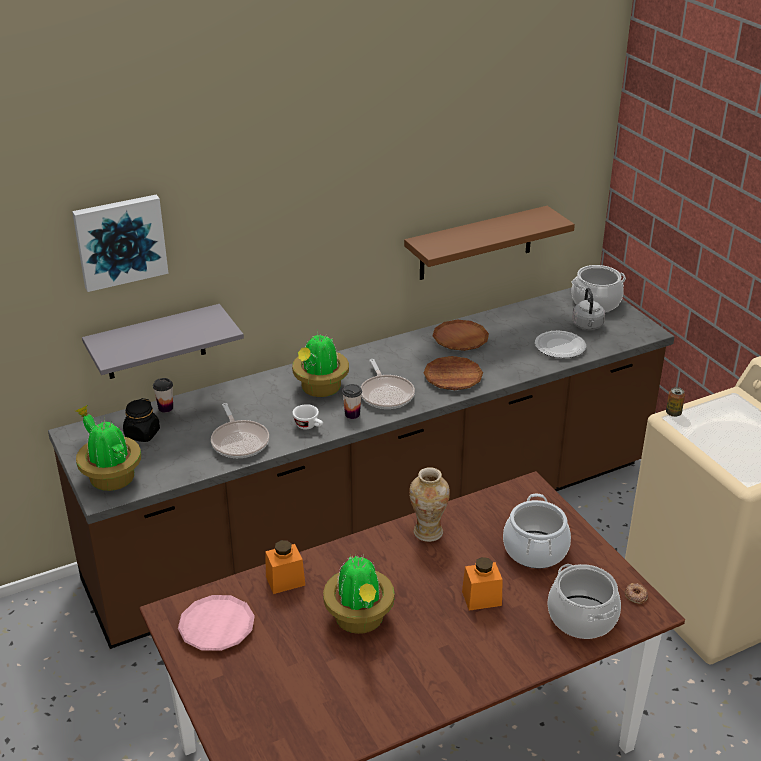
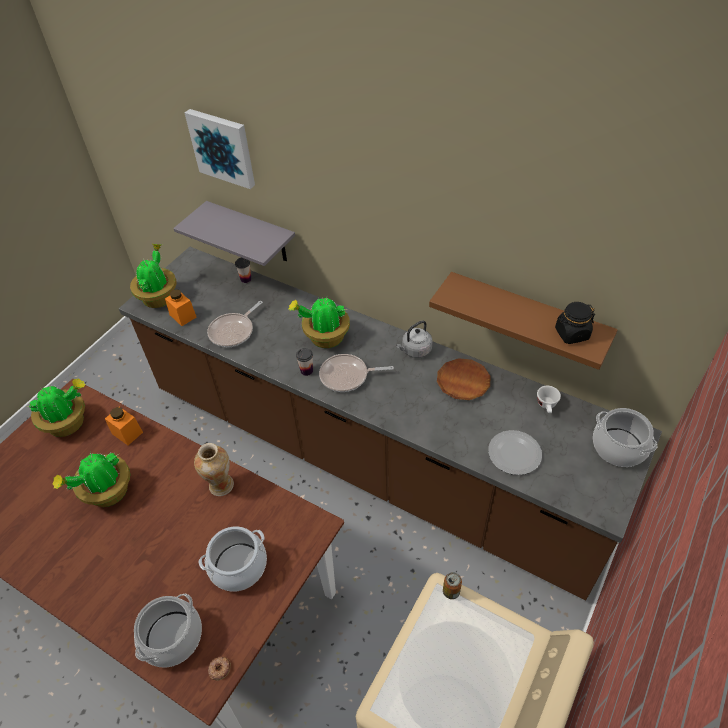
camera: 60 degrees right, 15 degrees up
black jar [123,398,160,442] -> black jar moved to [555,302,595,344]
pink plate [178,595,255,651] -> potted plant [27,378,86,437]
white cup [293,404,323,430] -> white cup moved to [537,386,561,413]
frying pan [360,359,415,409] -> frying pan turned 45 degrees clockwise [319,354,394,392]
brown plate [423,356,483,390] -> none
orange jar [462,557,503,611] -> orange jar moved to [165,289,197,326]
grey kettle [572,288,605,330] -> grey kettle moved to [396,320,433,358]

